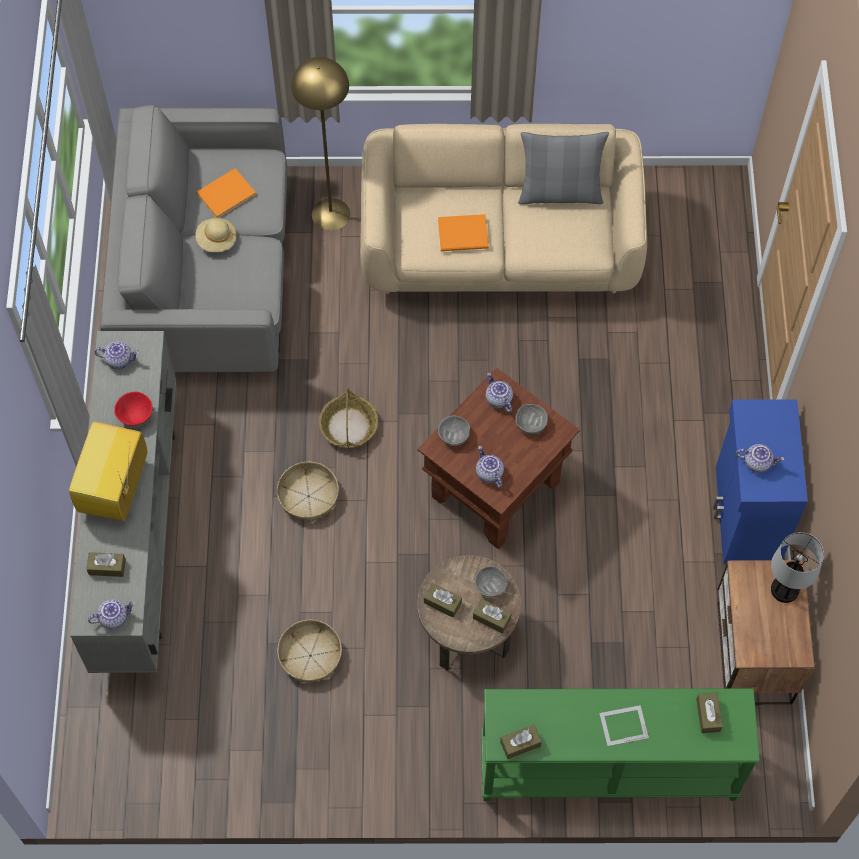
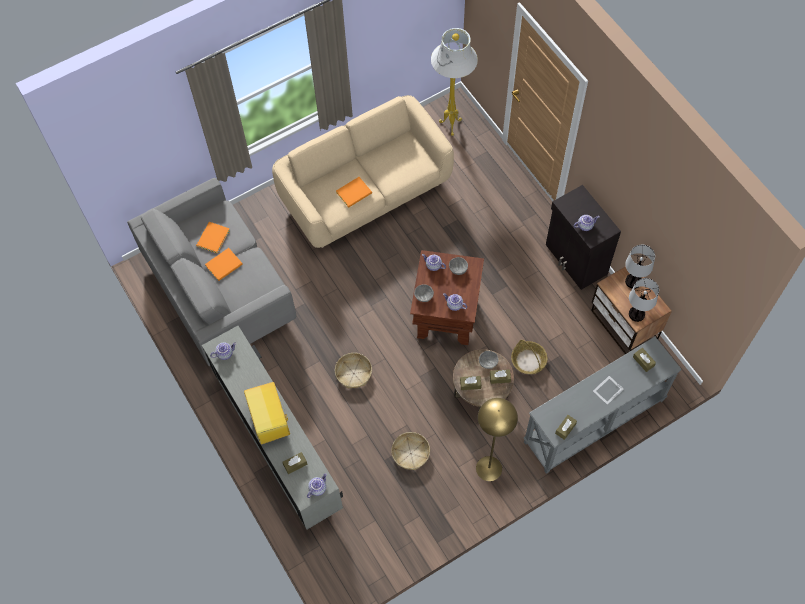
camera: 30 degrees left, 0 degrees up
red bowl [114,392,153,426] -> none
beige hat [196,218,237,252] -> orange book [205,248,243,281]
yellow floor lamp [291,57,350,231] -> yellow floor lamp moved to [476,398,518,481]
basket [319,388,378,448] -> basket moved to [511,340,547,374]
green console table [481,688,760,801] -> grey console table [523,337,681,474]
grey pillow [518,132,609,204] -> none
blue cabinet [713,399,808,564] -> black cabinet [546,185,621,290]
none -> white floor lamp [431,28,478,136]
none -> table lamp [629,278,659,322]

